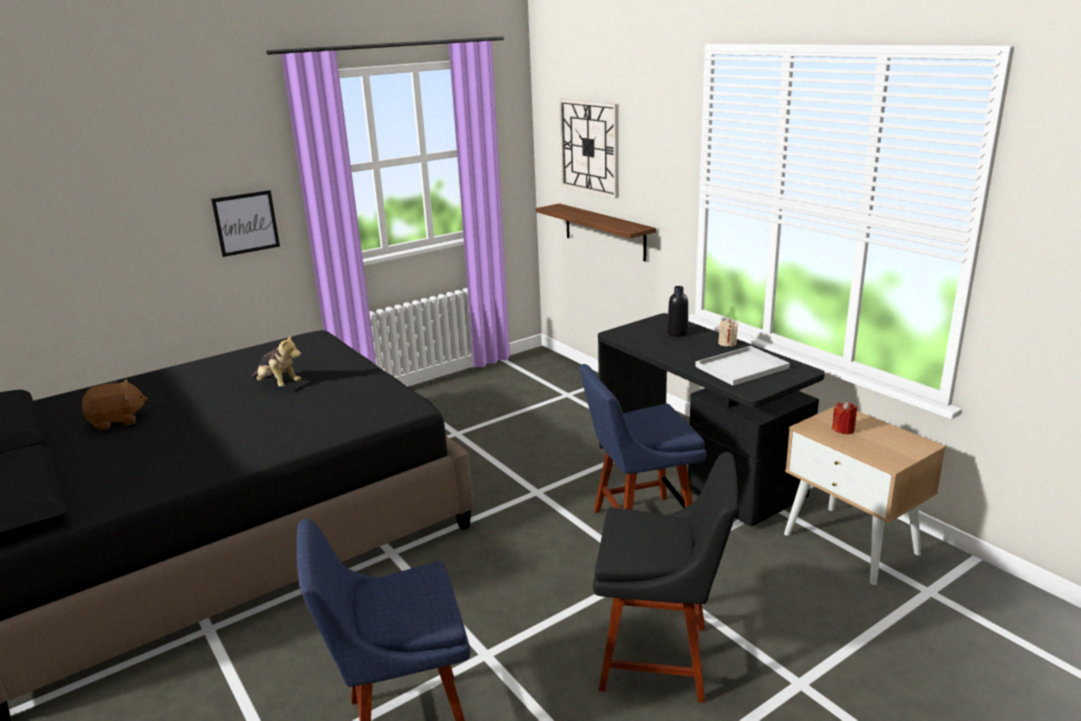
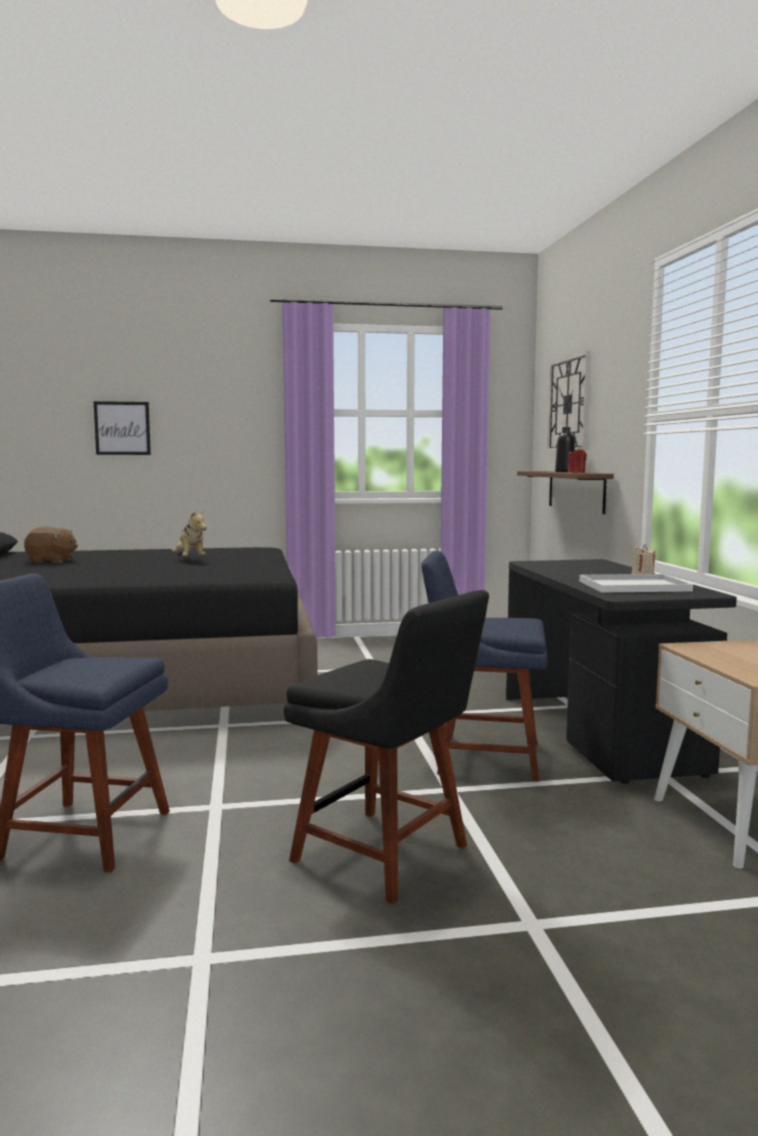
camera: 25 degrees right, 15 degrees down
picture [211,190,280,257] -> picture moved to [94,401,151,455]
black bottle [667,286,688,337] -> black bottle moved to [555,427,575,472]
red candle [832,402,857,435] -> red candle moved to [568,448,587,473]

